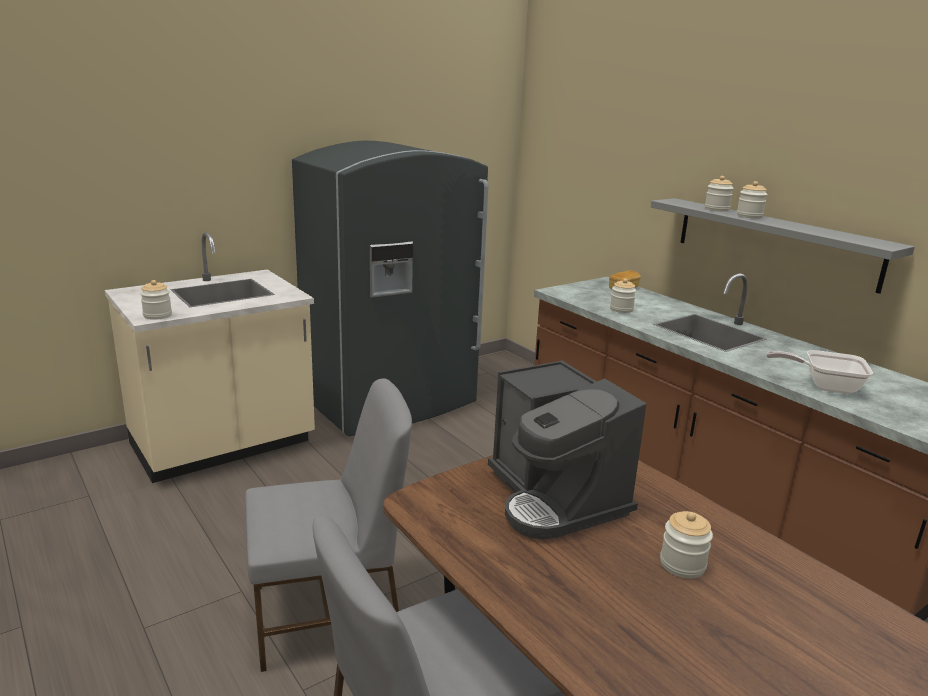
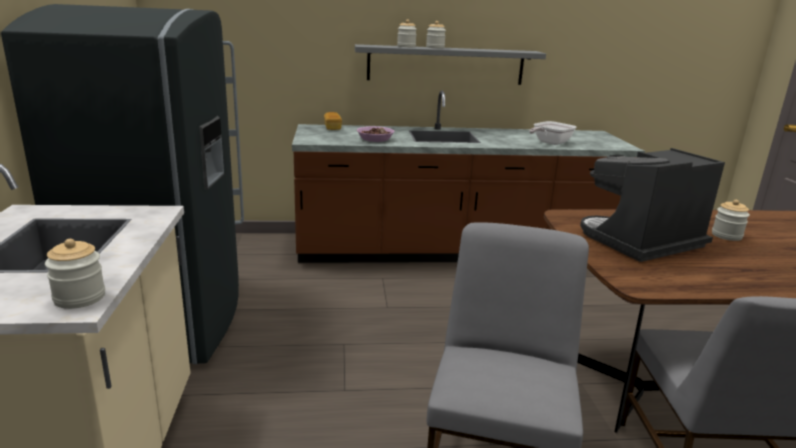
camera: 60 degrees left, 0 degrees up
coffee machine [488,361,646,540] -> coffee machine turned 150 degrees clockwise [580,148,725,262]
jar [610,279,636,313] -> bowl [357,126,394,142]

